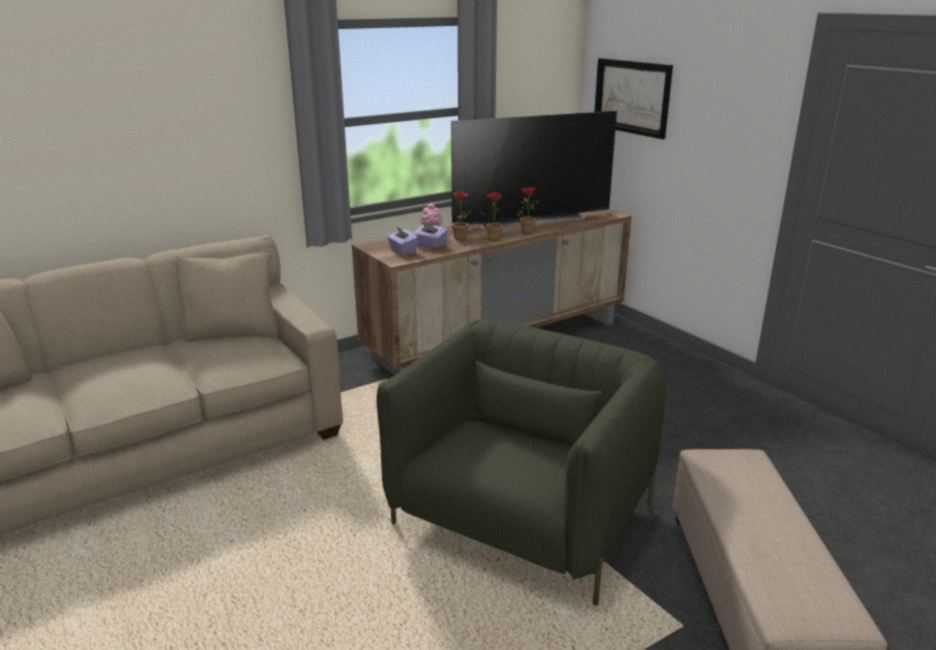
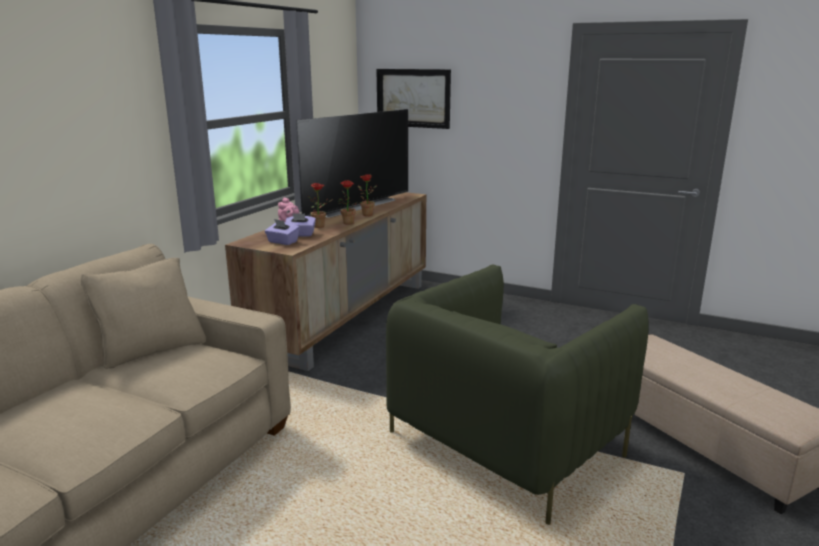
camera: 30 degrees left, 5 degrees down
green armchair [376,318,666,605] -> green armchair turned 135 degrees counterclockwise [386,265,649,525]

